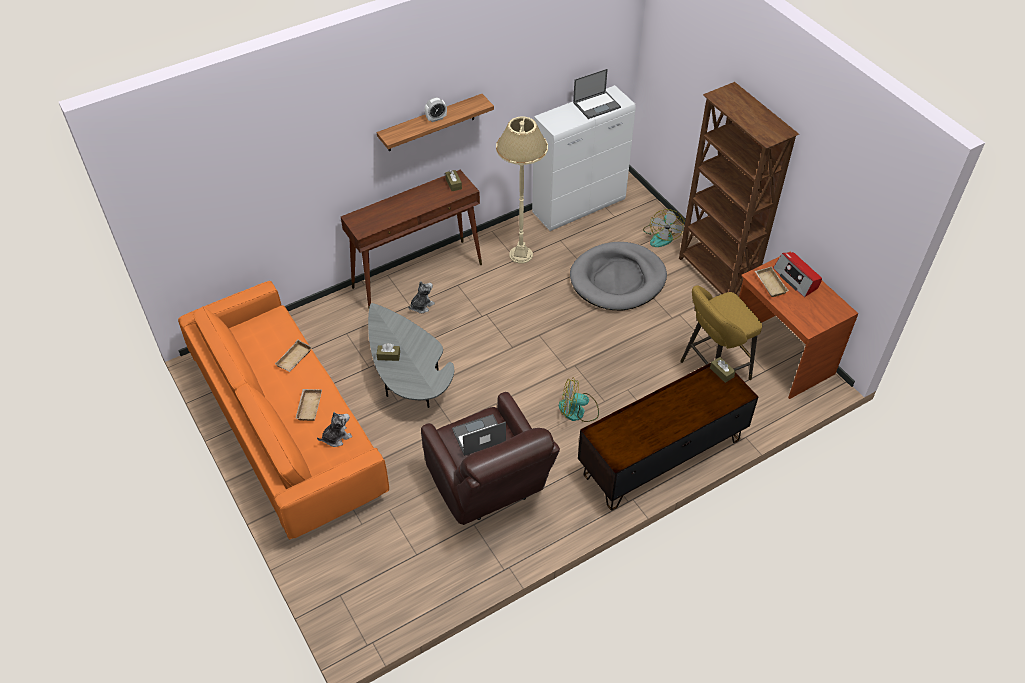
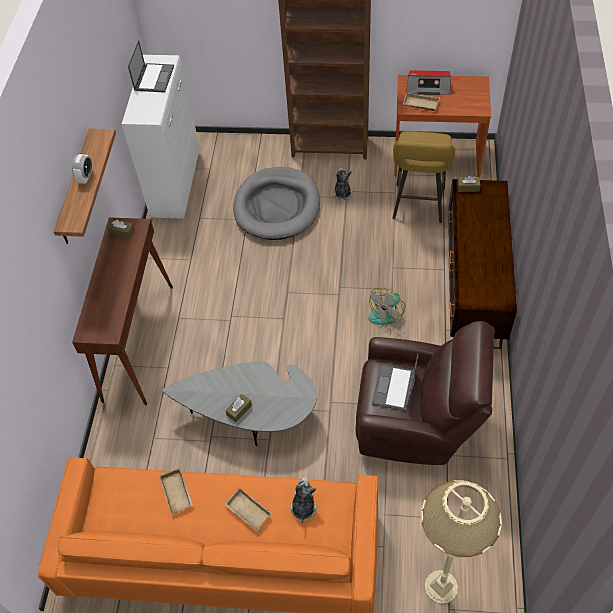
camera: 50 degrees left, 5 degrees up
plush toy [408,281,435,313] -> plush toy moved to [333,168,352,200]
beige floor lamp [496,116,548,264] -> beige floor lamp moved to [421,480,502,604]
fan [643,209,685,247] -> none

